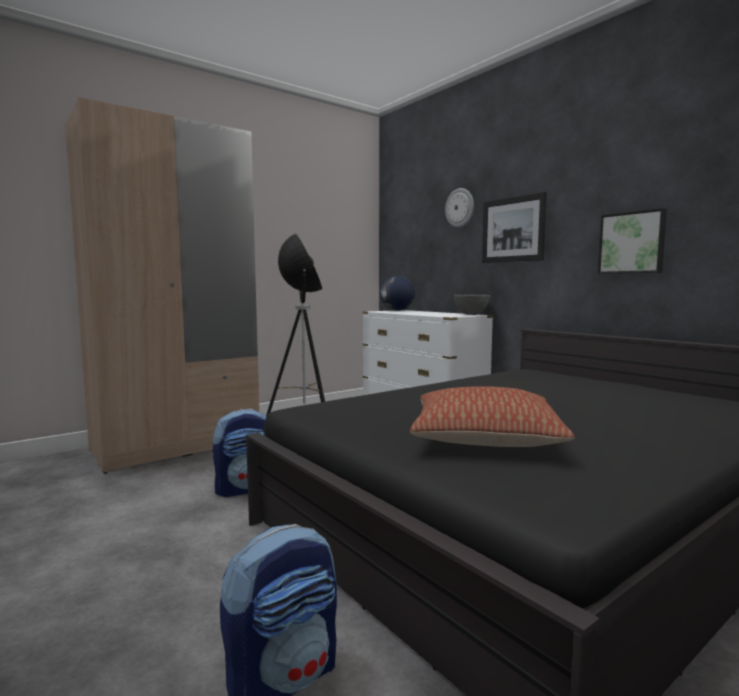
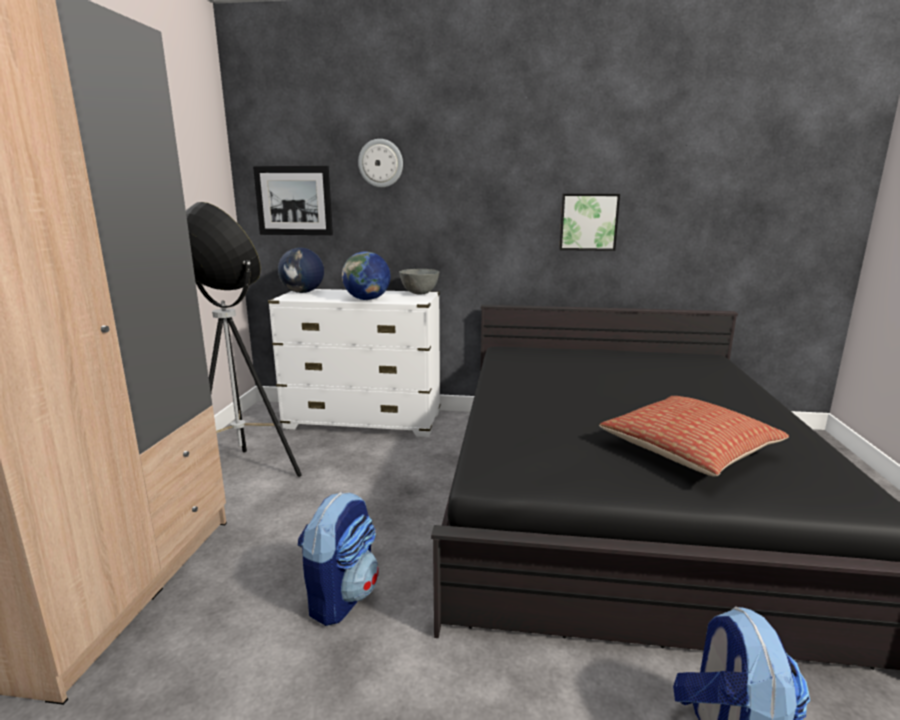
camera: 45 degrees left, 10 degrees up
picture [482,192,547,263] -> picture moved to [253,166,333,235]
none -> globe [342,251,390,300]

